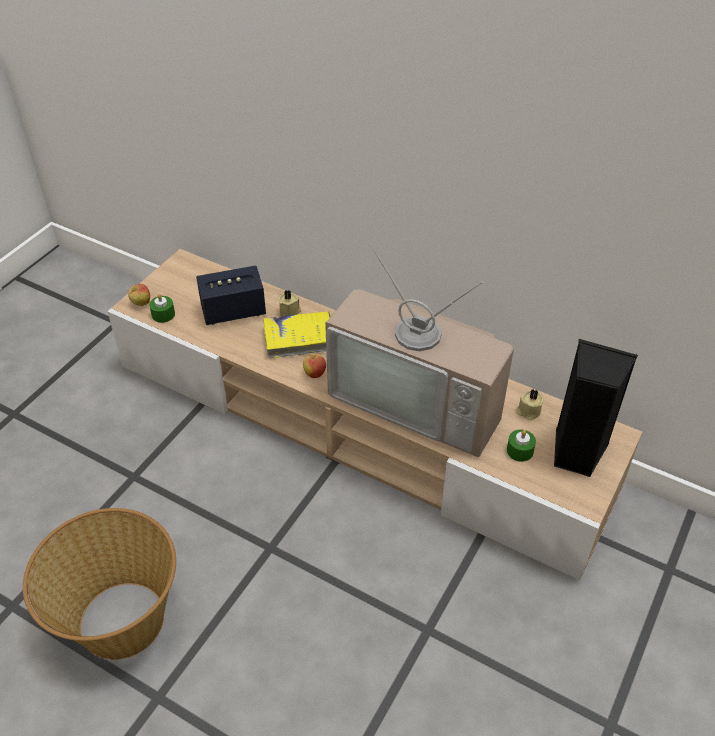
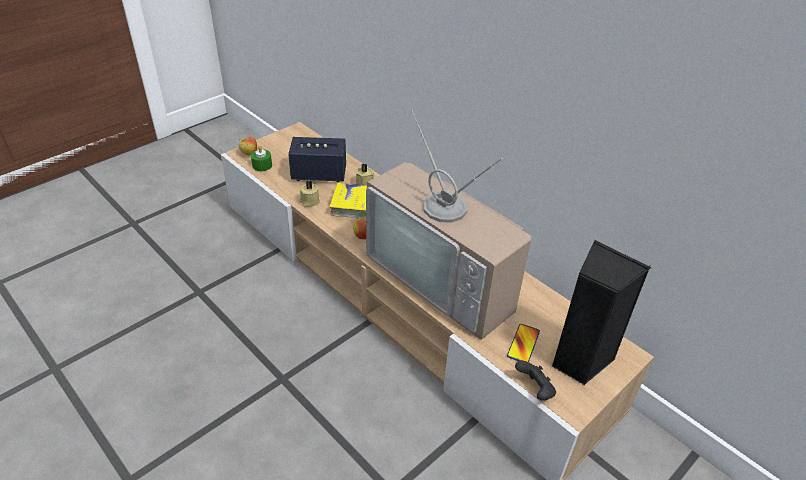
camera: 15 degrees right, 5 degrees down
basket [23,508,176,660] -> none
green candle [507,430,536,462] -> phone [507,324,540,362]
beige candle [516,389,544,420] -> beige candle moved to [299,180,320,207]
none -> black game controller [515,361,556,400]

